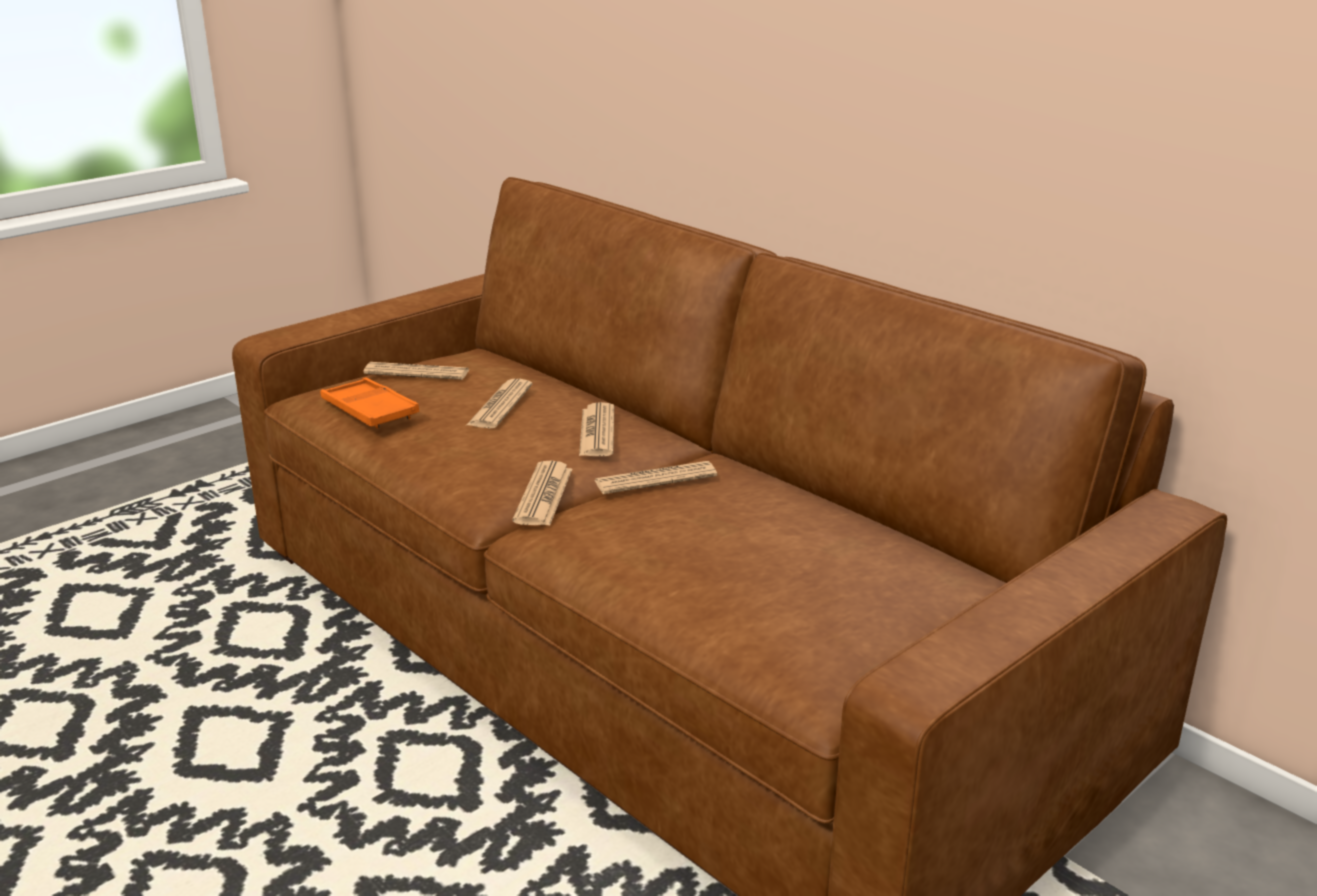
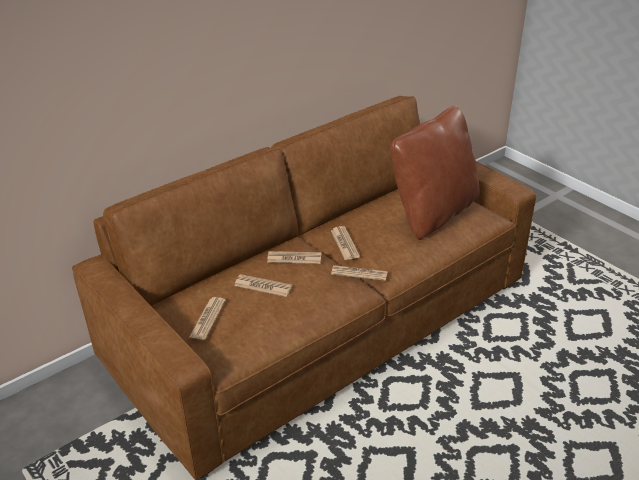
camera: 85 degrees left, 10 degrees up
orange tray [320,377,420,428] -> none
none -> brown pillow [390,106,479,240]

